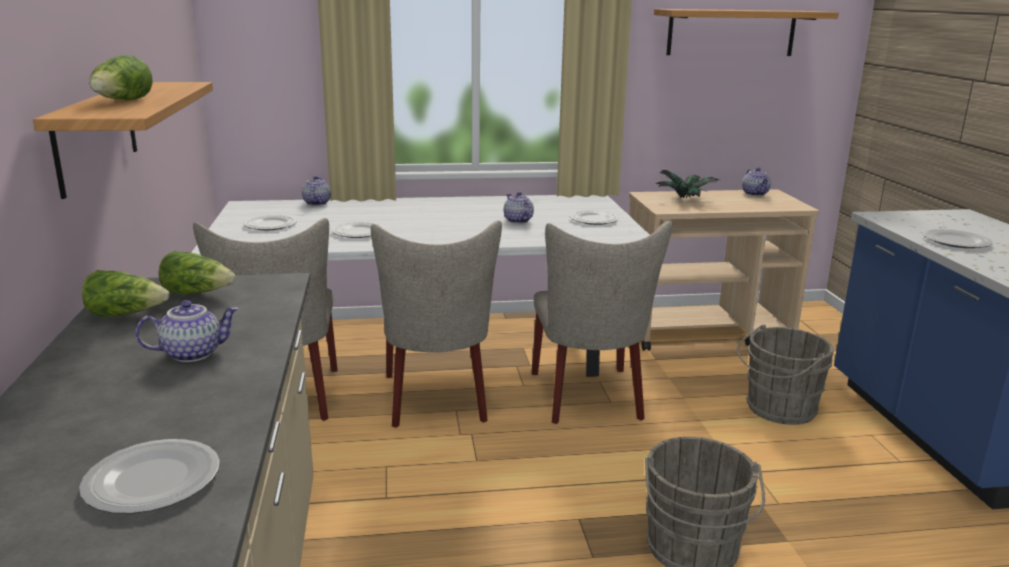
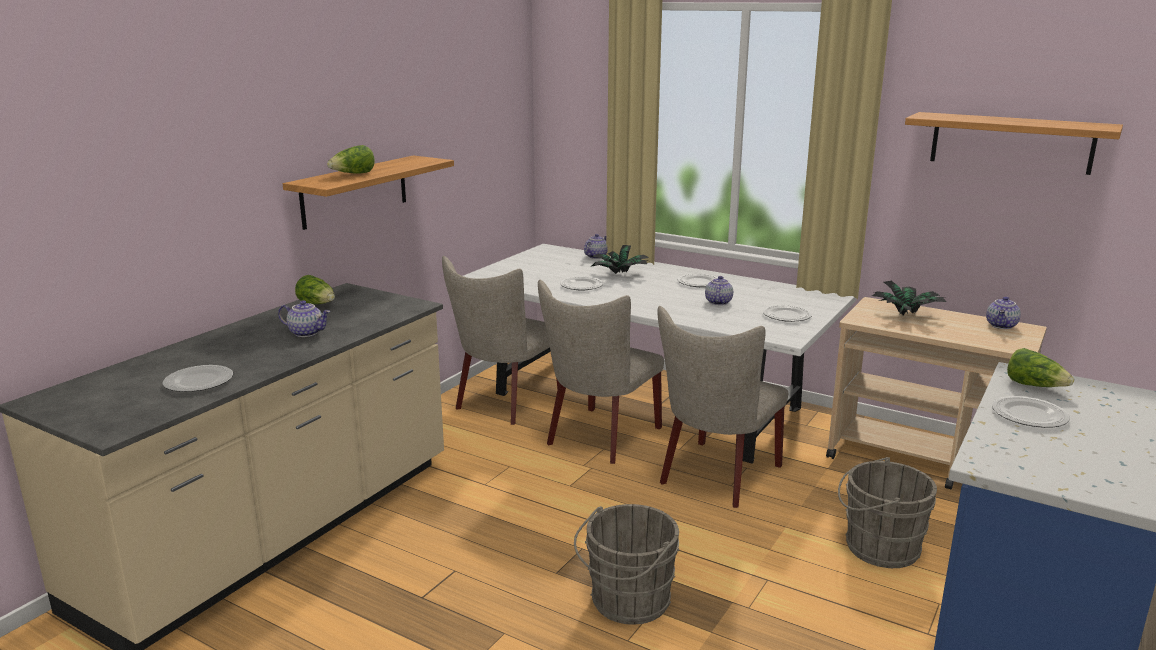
camera: 40 degrees right, 0 degrees up
lettuce [158,251,236,295] -> lettuce moved to [1007,348,1074,387]
plate [244,215,297,231] -> plate moved to [677,274,718,287]
none -> potted plant [592,245,649,274]

